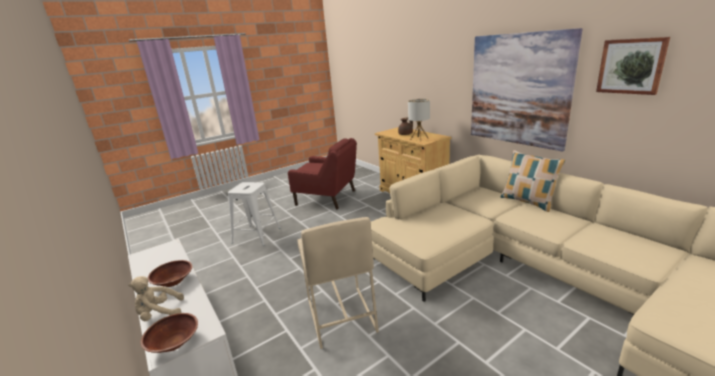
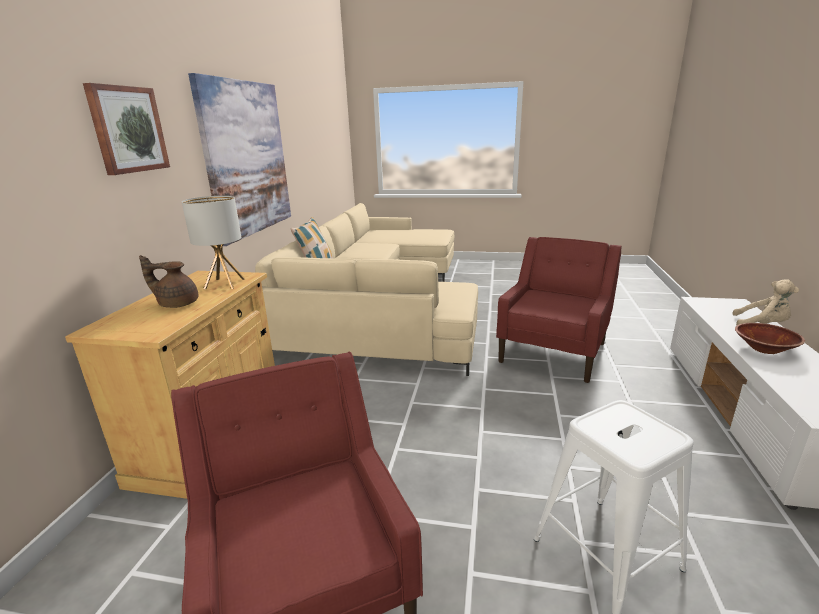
camera: 135 degrees left, 0 degrees up
brown bowl [140,313,198,353] -> none
beige stool [297,217,379,349] -> red armchair [496,237,622,383]
picture [596,37,670,95] -> picture moved to [83,83,170,175]

